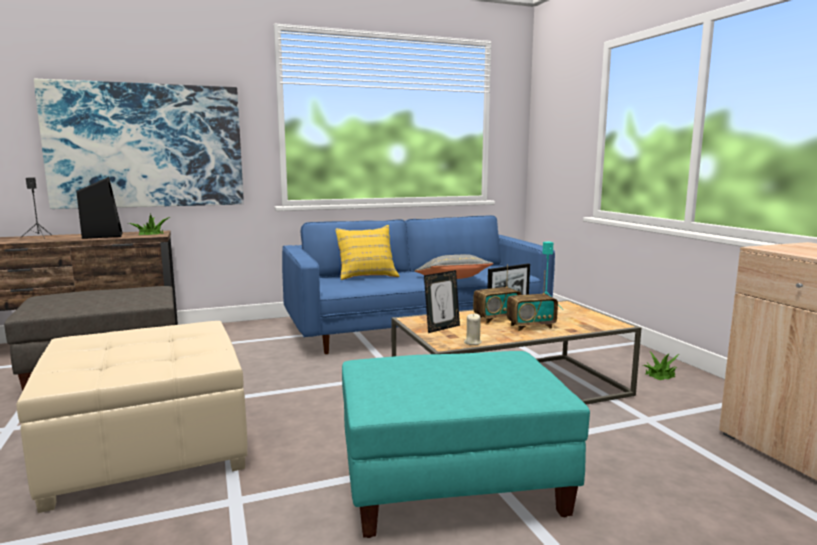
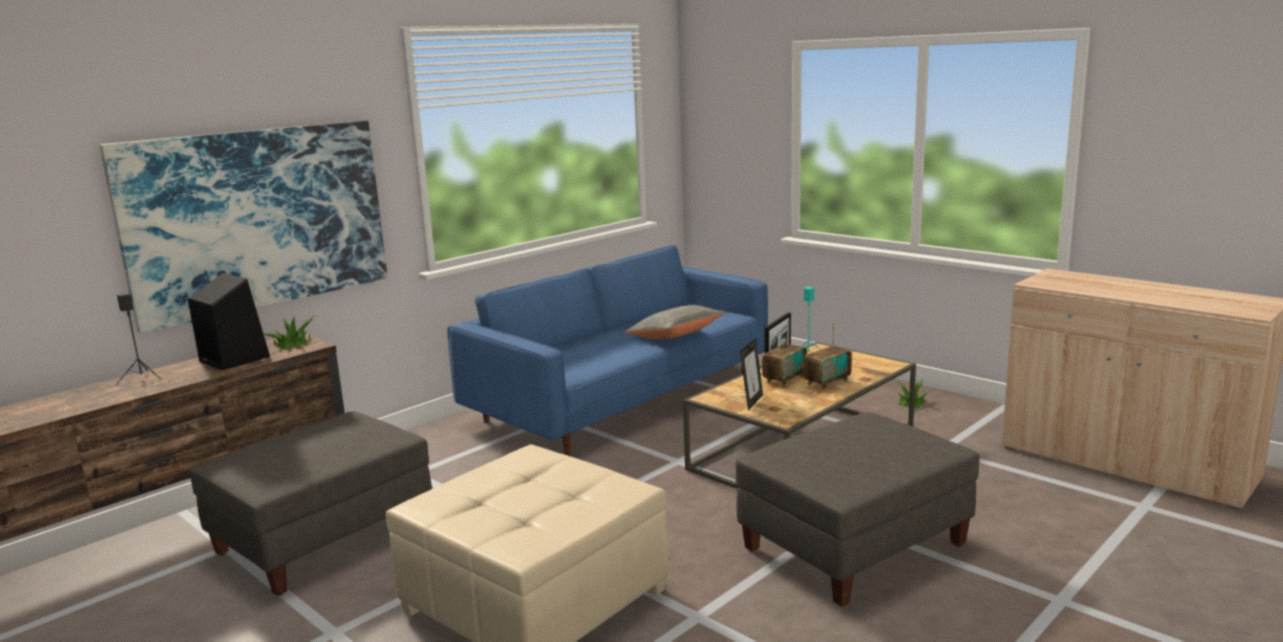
camera: 25 degrees left, 5 degrees up
yellow pillow [335,225,400,280] -> none
turquoise ottoman [342,351,590,538] -> grey ottoman [736,412,980,607]
beige candle [464,313,482,345] -> none

